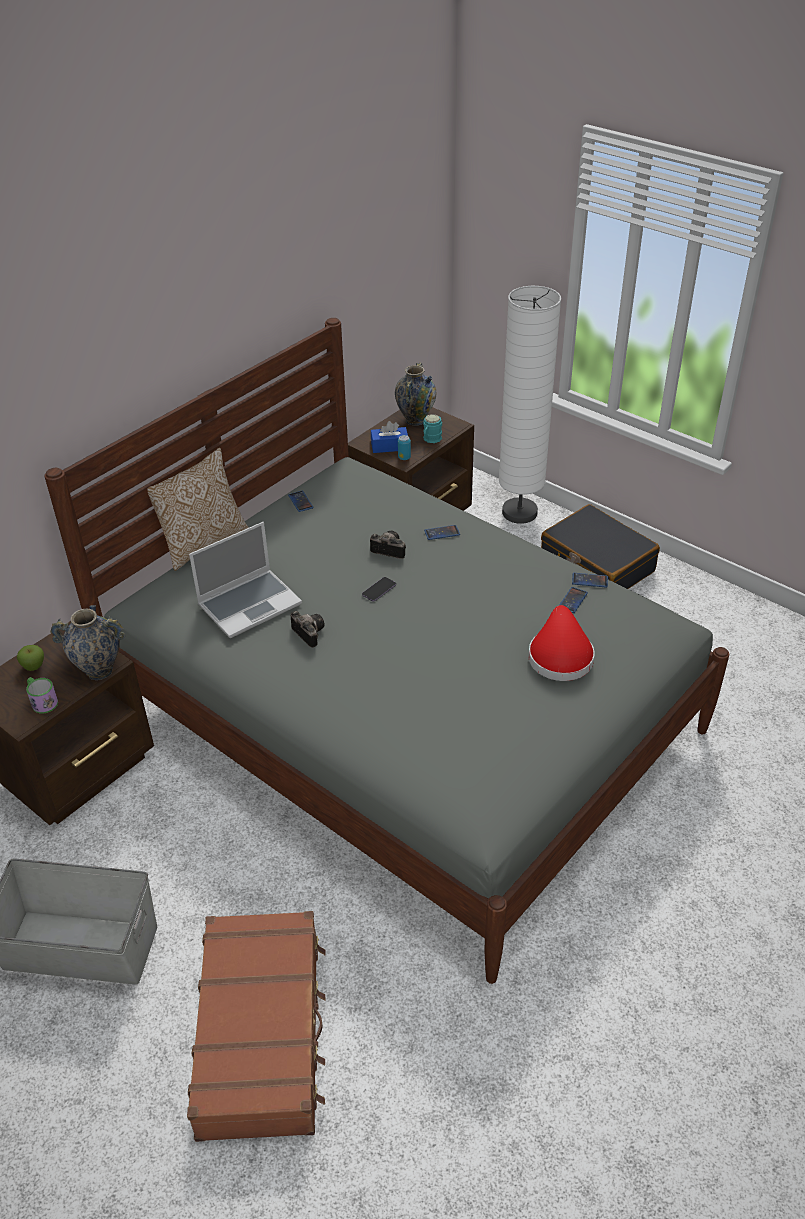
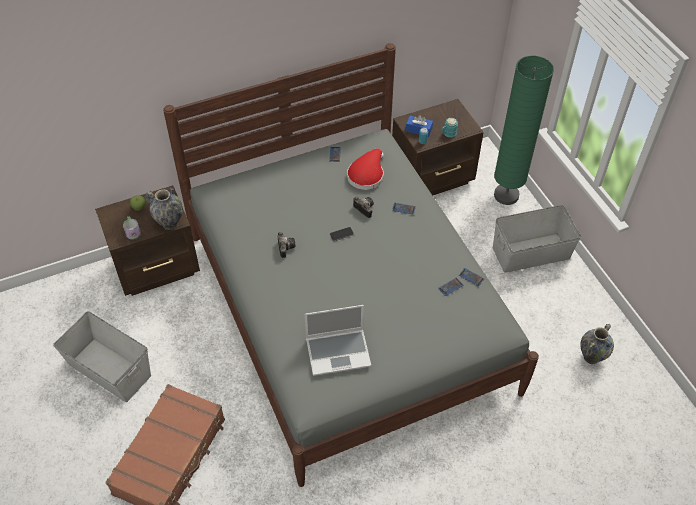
camera: 25 degrees right, 10 degrees up
pillow [147,448,249,571] -> none
laptop [189,522,302,638] -> laptop moved to [305,305,371,376]
vase [395,362,436,426] -> vase moved to [580,324,614,364]
white floor lamp [499,286,561,524] -> green floor lamp [494,56,554,205]
red hat [528,605,595,681] -> red hat moved to [347,149,384,190]
black suitcase [541,504,660,589] -> grey storage box [493,205,581,273]

